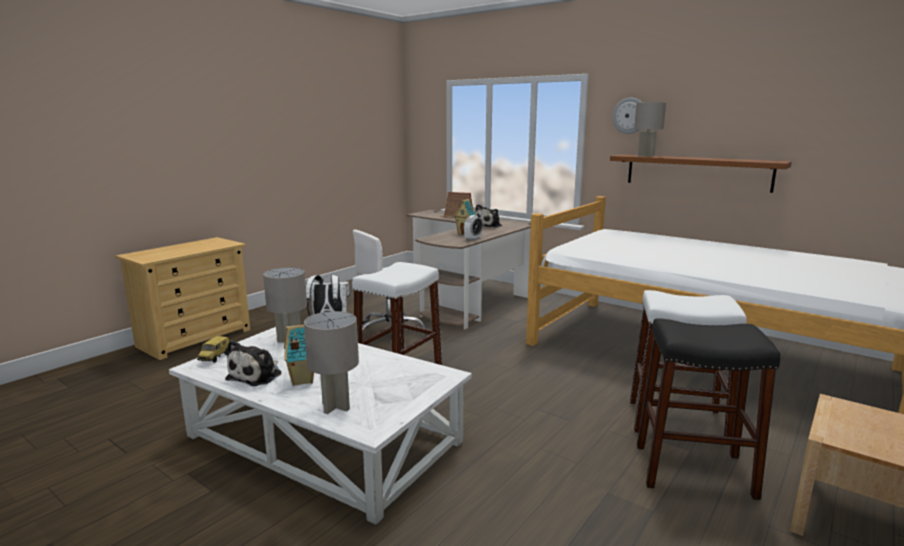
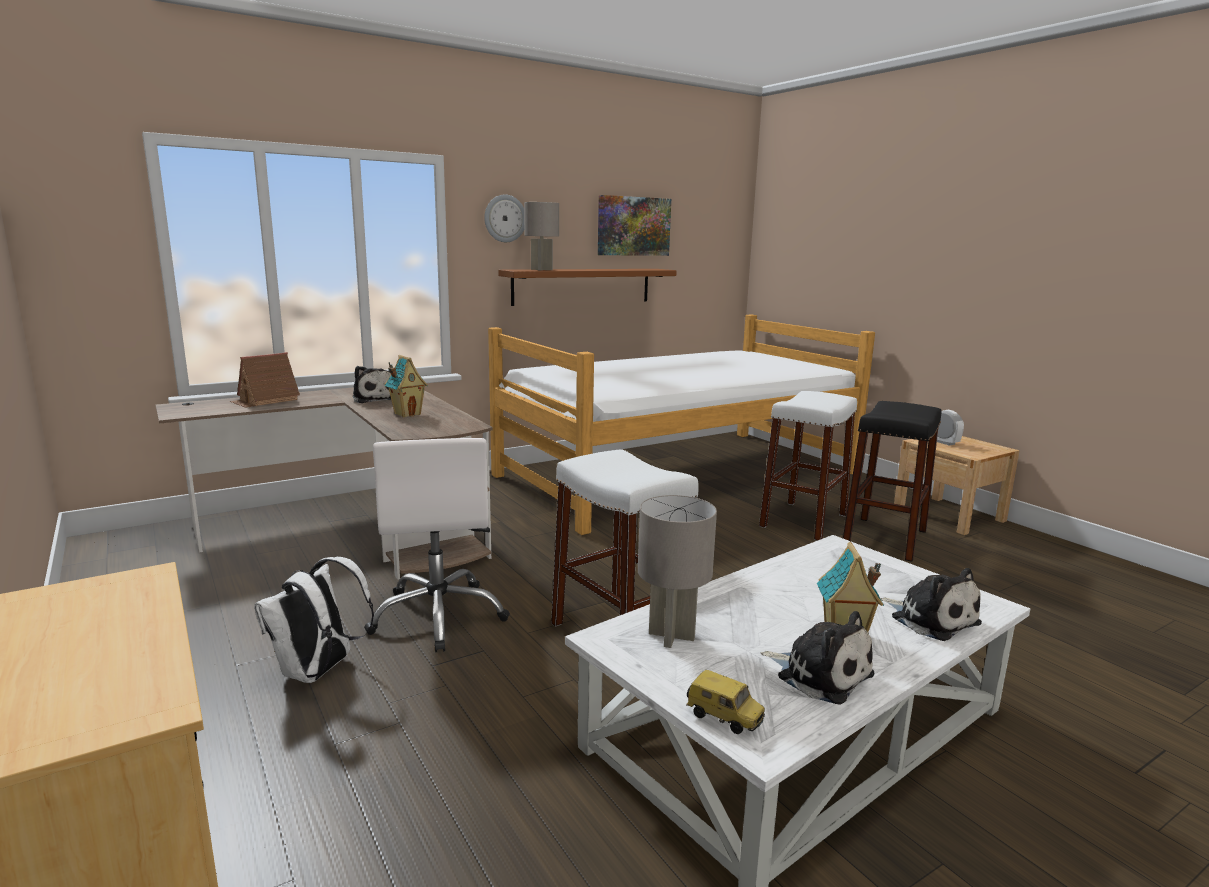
camera: 70 degrees left, 0 degrees up
grey table lamp [304,311,359,414] -> plush toy [880,568,982,641]
alarm clock [464,215,483,241] -> alarm clock moved to [937,410,964,446]
none -> picture [598,195,671,256]

